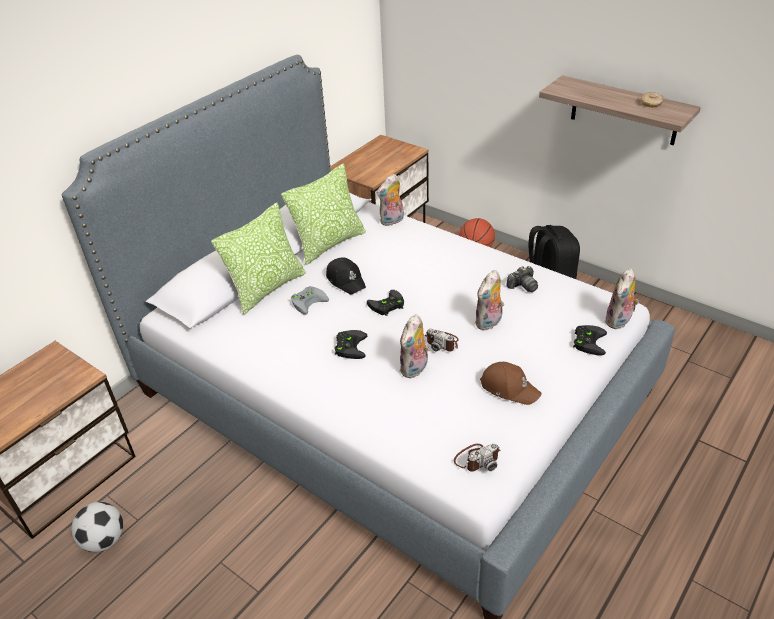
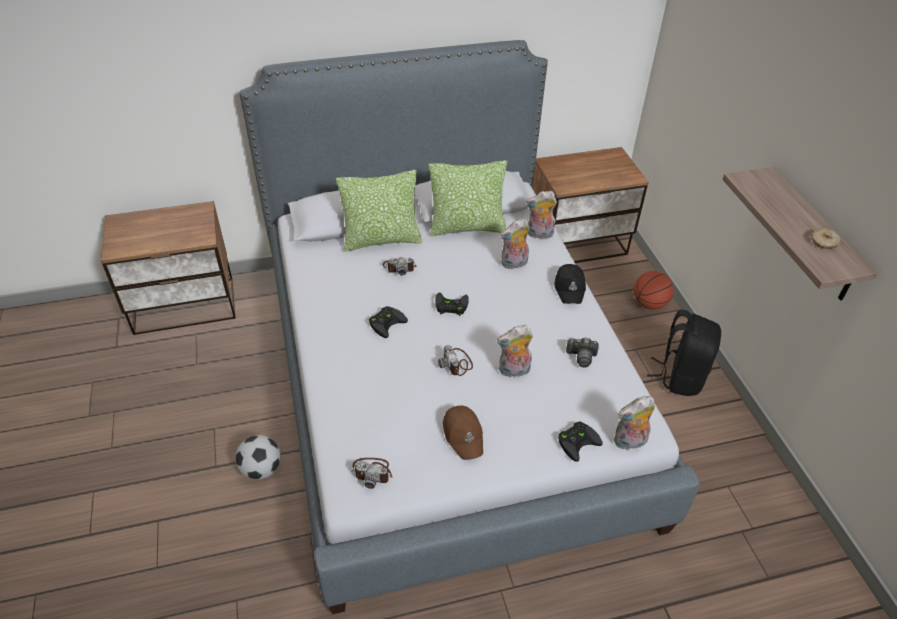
camera: 35 degrees right, 5 degrees up
football [71,502,123,552] -> football moved to [235,435,281,480]
grey game controller [291,286,329,315] -> camera [383,257,417,276]
black cap [326,257,366,295] -> black cap moved to [555,264,586,304]
plush toy [400,314,429,378] -> plush toy moved to [500,218,529,269]

